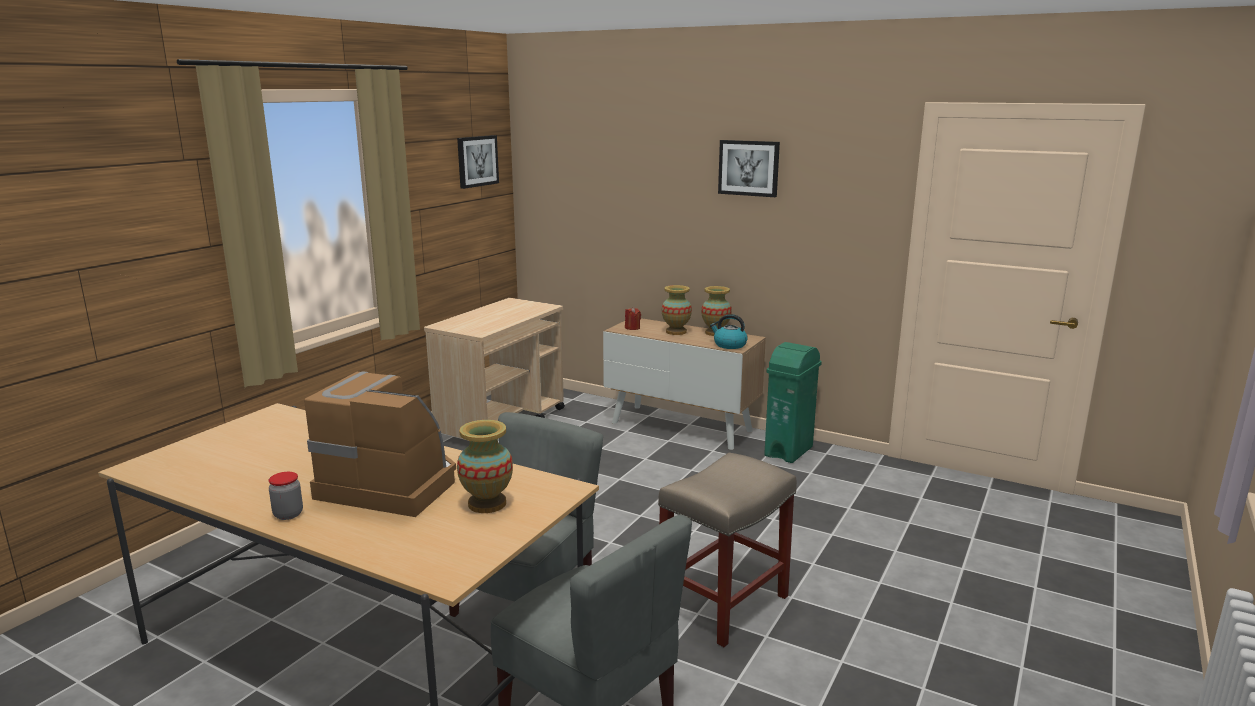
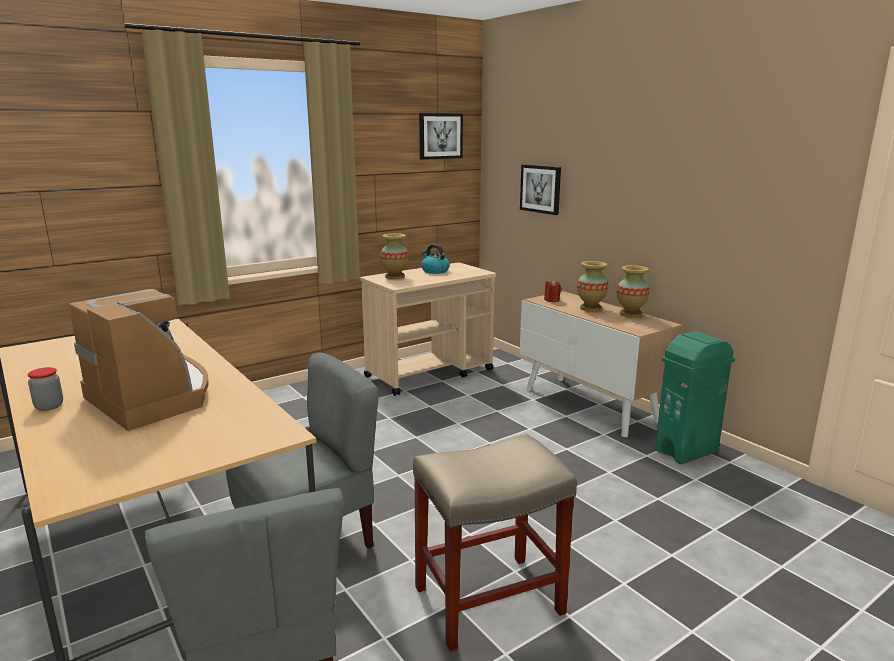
camera: 25 degrees right, 0 degrees up
vase [457,420,513,513] -> vase moved to [380,233,409,279]
kettle [710,314,748,349] -> kettle moved to [421,244,450,274]
picture [718,140,780,197] -> picture moved to [520,165,561,215]

